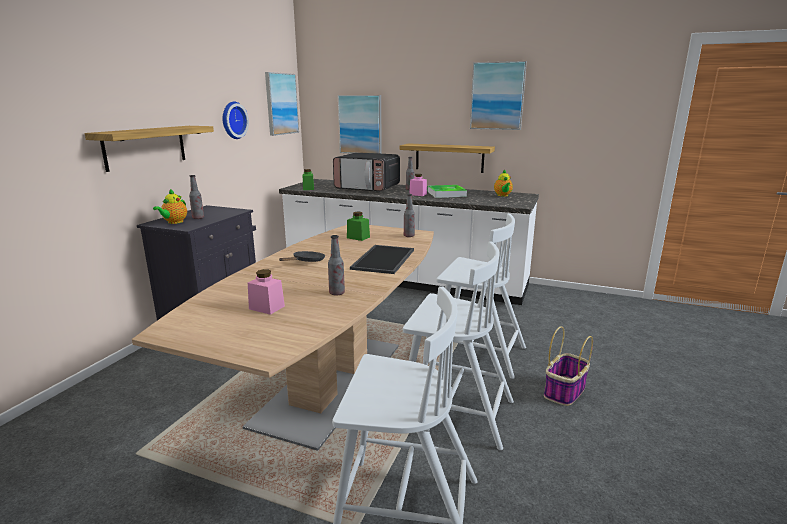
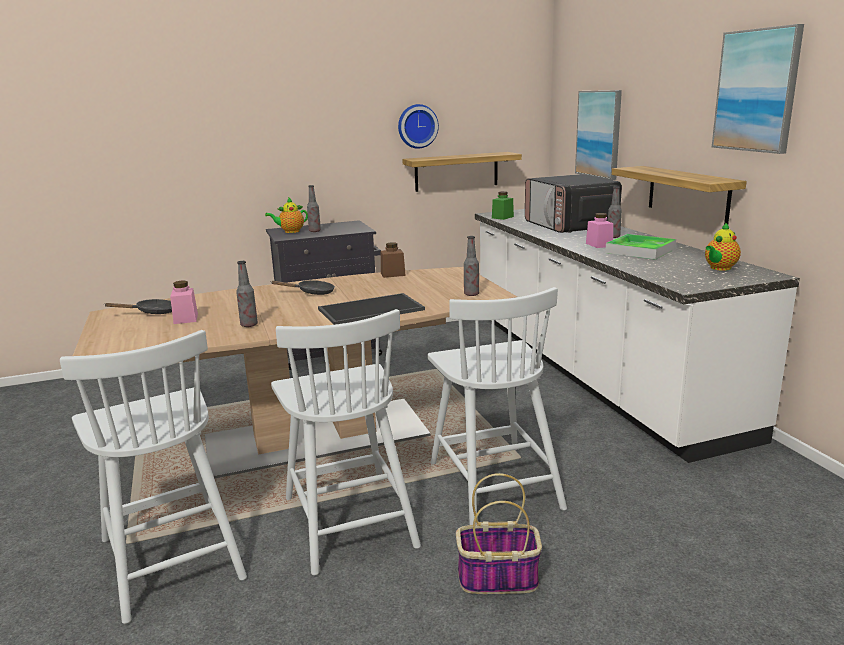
camera: 50 degrees right, 0 degrees up
shelf [85,126,214,172] -> shelf moved to [402,152,522,192]
picture [265,72,299,136] -> none
green jar [347,212,370,241] -> none
none -> black frying pan [104,299,172,314]
none -> brown jar [381,242,406,278]

